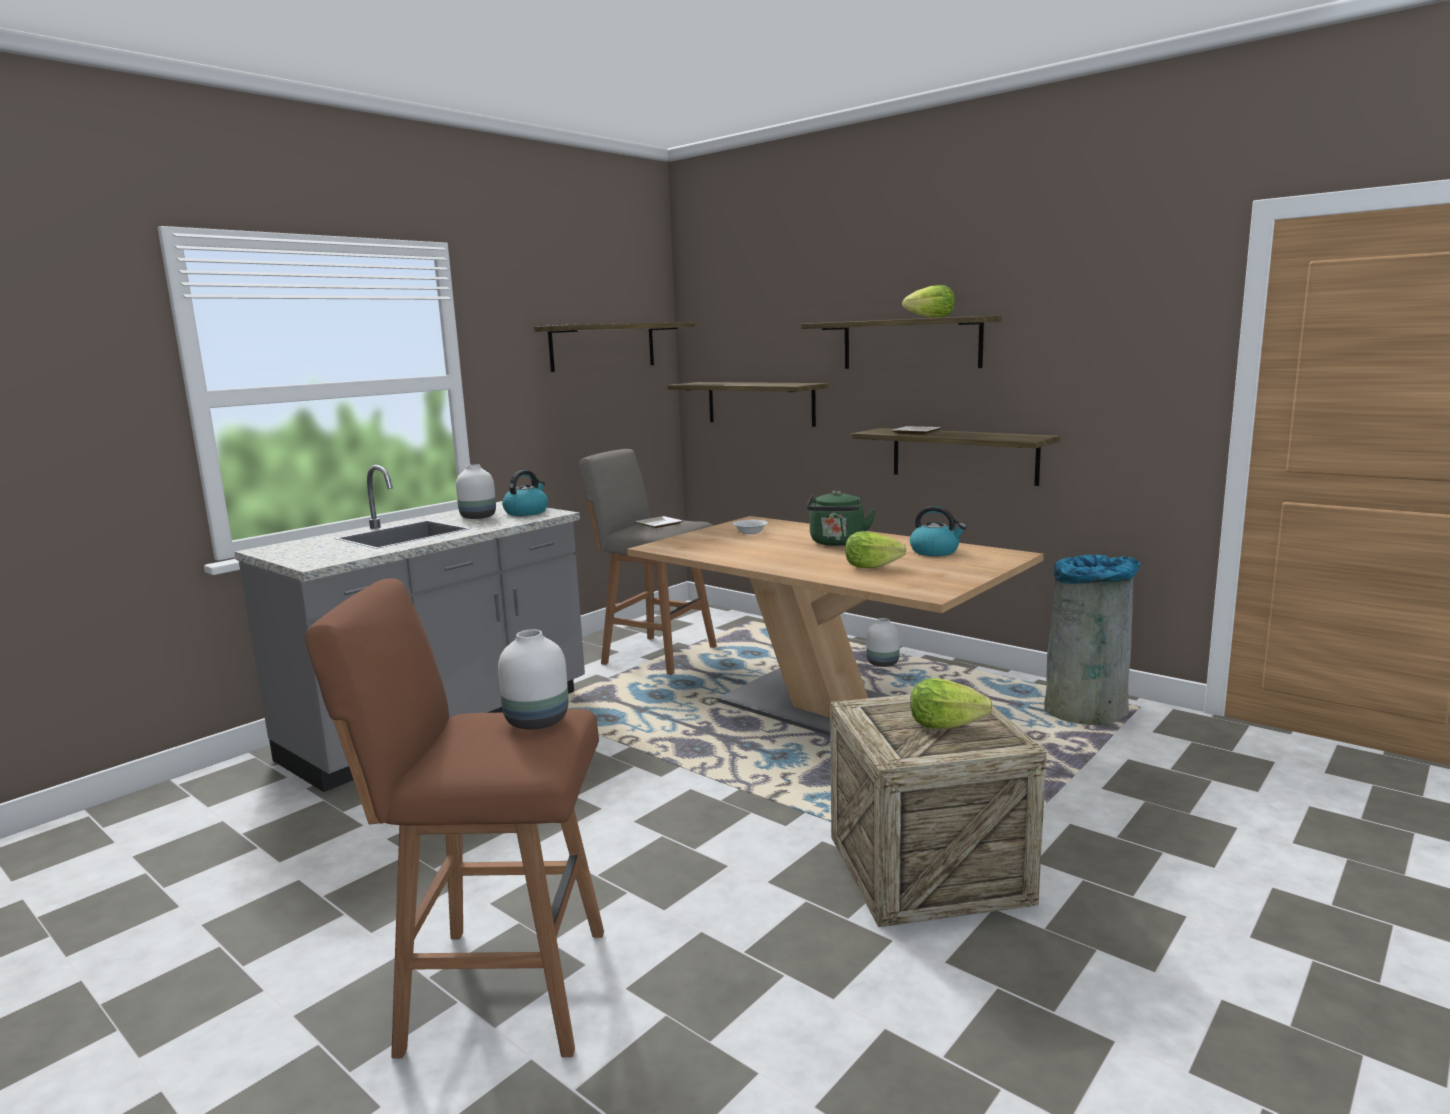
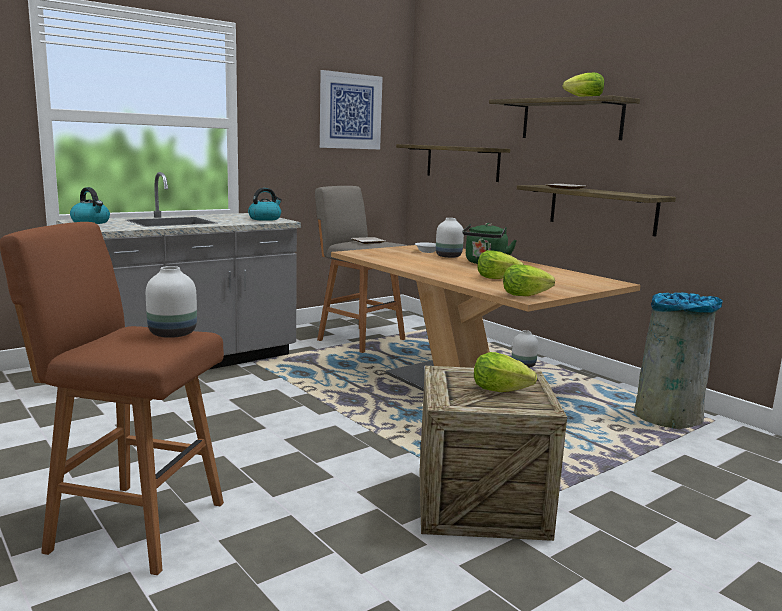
camera: 10 degrees right, 0 degrees up
white vase [456,465,496,519] -> white vase moved to [436,218,464,258]
shelf [534,322,695,372] -> picture [320,70,383,149]
kettle [910,506,967,556] -> kettle moved to [70,187,110,224]
none -> lettuce [503,264,555,296]

